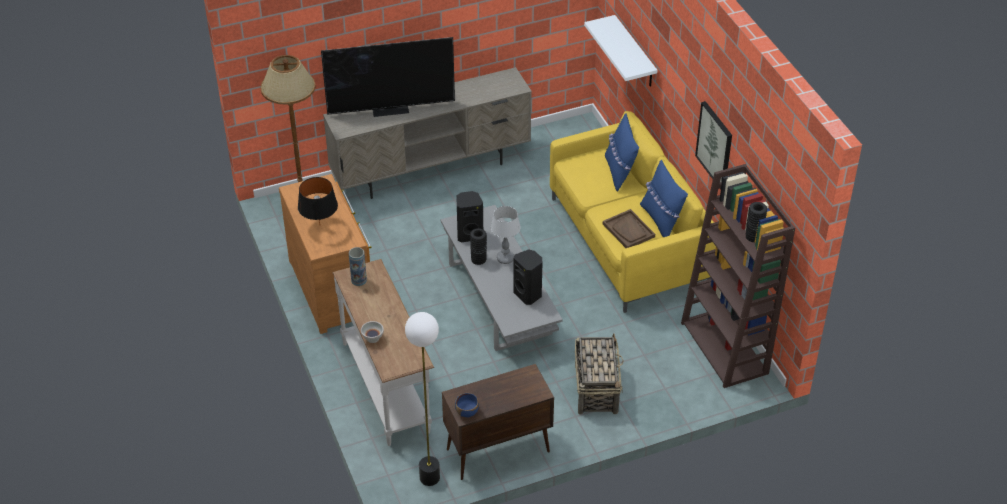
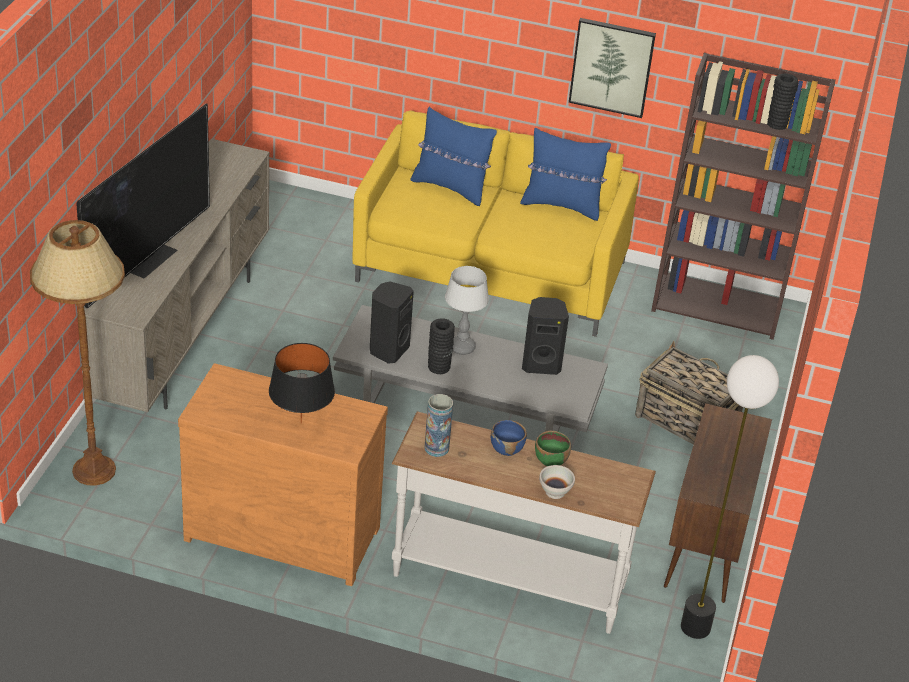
camera: 55 degrees left, 5 degrees down
blue bowl [455,393,479,417] -> blue bowl moved to [491,420,527,456]
white shelf [584,15,657,87] -> none
brown tray [603,209,655,248] -> none
none -> green bowl [535,431,571,466]

